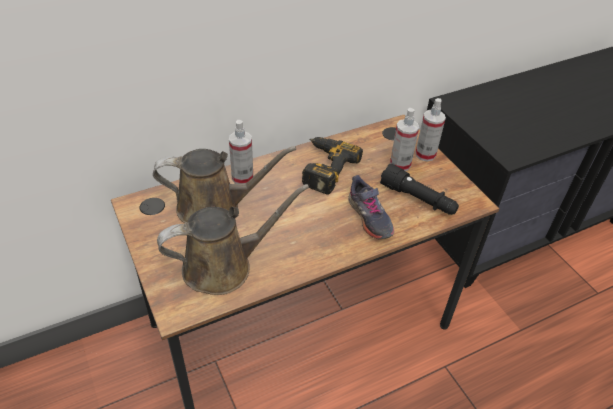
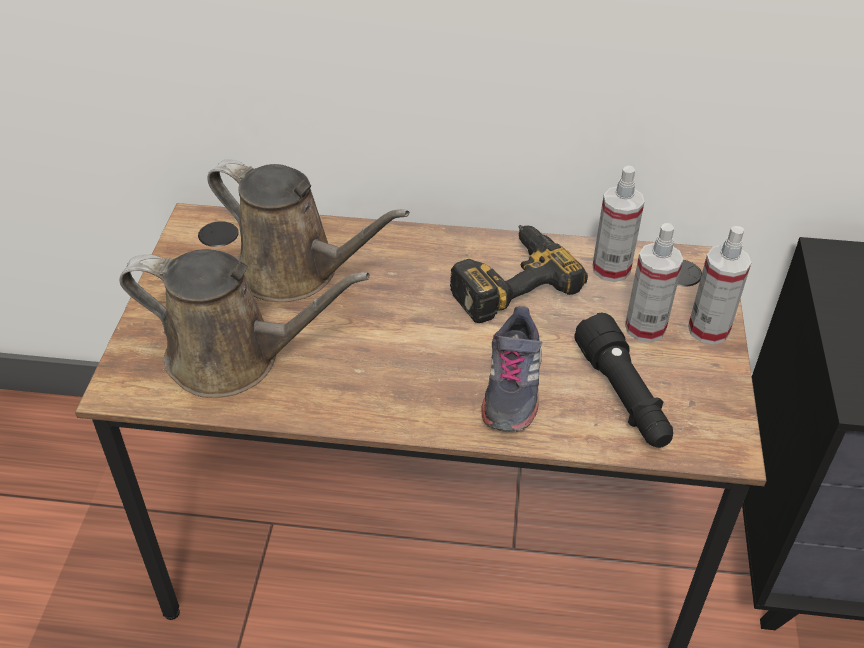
camera: 35 degrees right, 0 degrees up
spray bottle [229,120,253,184] -> spray bottle moved to [592,165,644,282]

